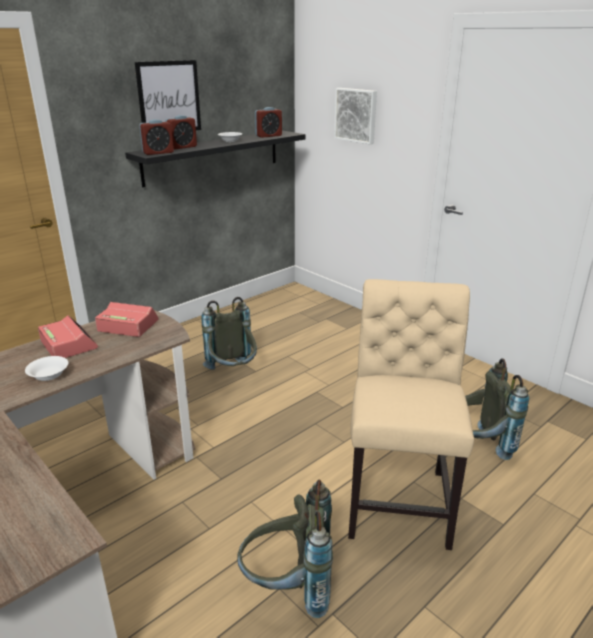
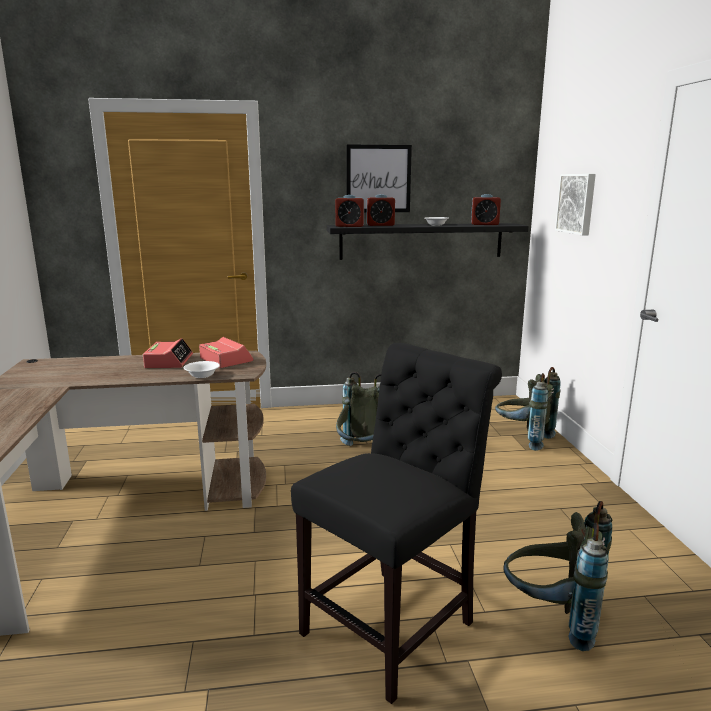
camera: 35 degrees right, 10 degrees down
white bowl [25,356,68,381] -> white bowl moved to [184,361,220,378]
grey backpack [237,480,333,618] -> grey backpack moved to [495,367,561,451]
beige chair [348,279,474,550] -> black chair [291,343,502,704]

